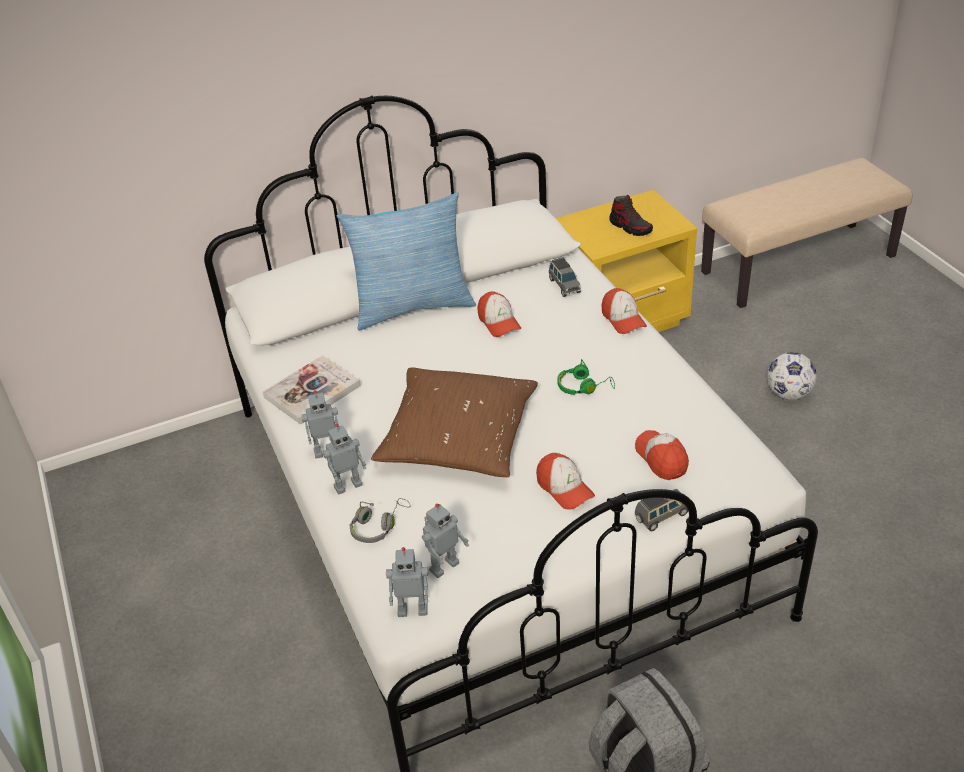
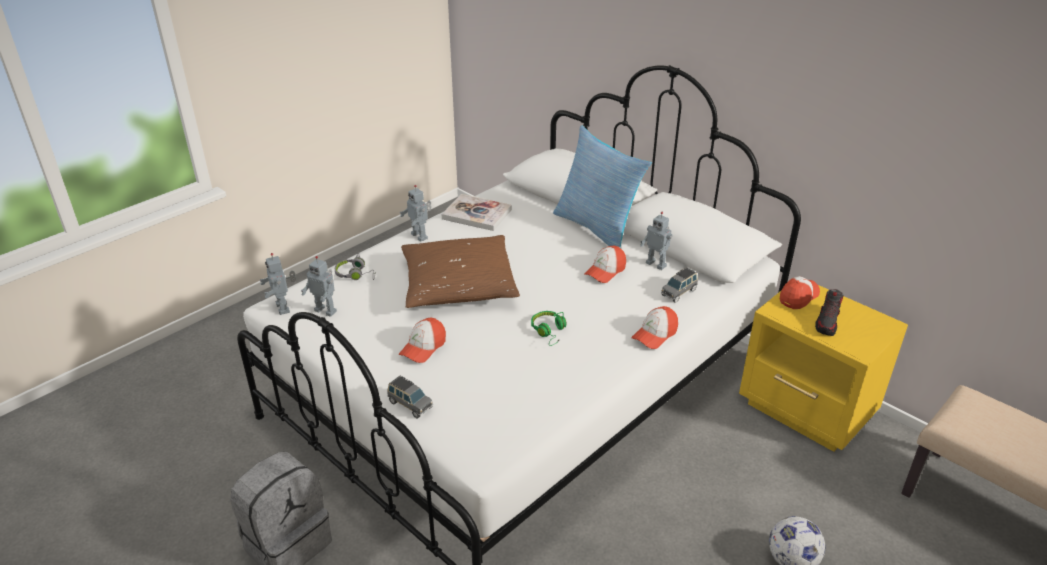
camera: 65 degrees right, 5 degrees down
toy robot [323,424,367,494] -> toy robot moved to [640,212,673,270]
cap [635,430,689,480] -> cap moved to [780,276,820,309]

